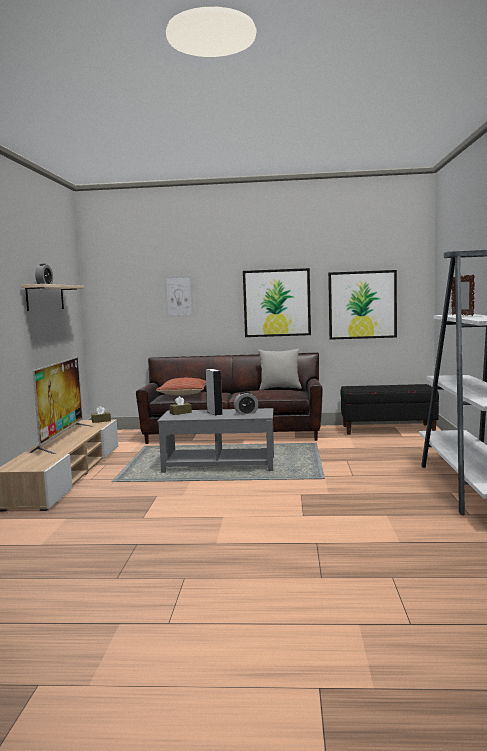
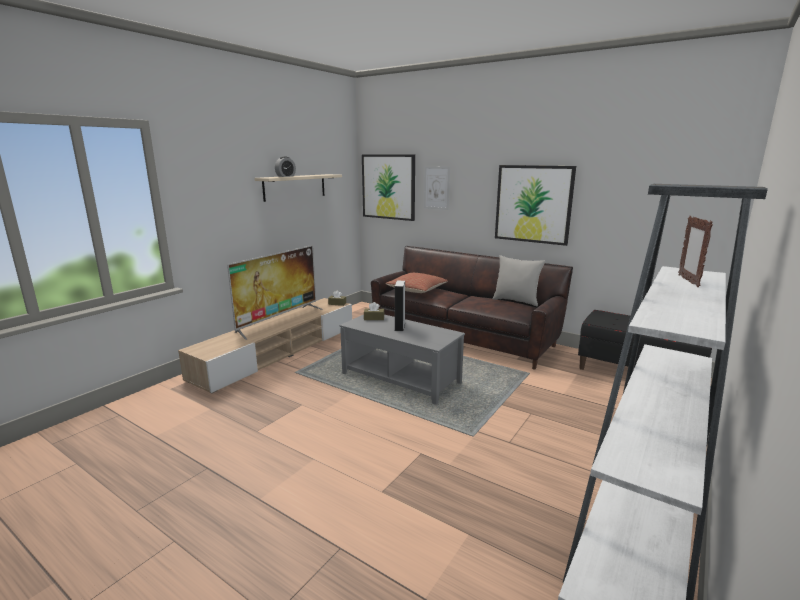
camera: 30 degrees right, 10 degrees up
alarm clock [234,392,258,415] -> none
picture [328,270,397,340] -> picture moved to [362,154,415,221]

